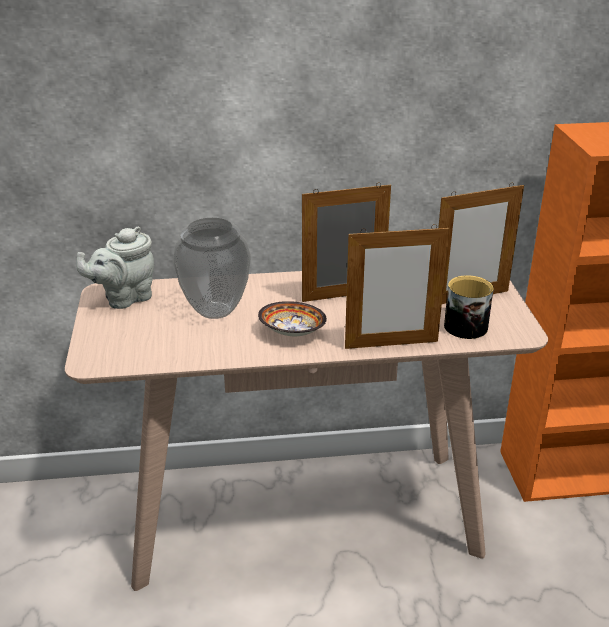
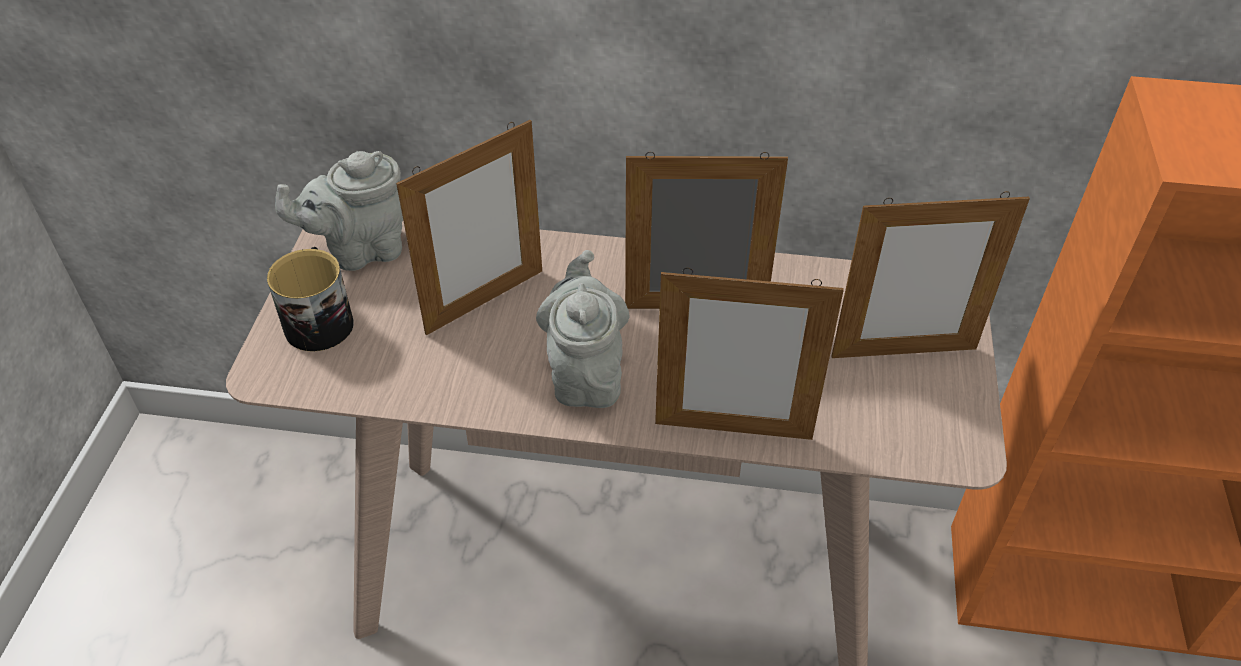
camera: 15 degrees right, 15 degrees up
vase [173,218,251,319] -> picture frame [396,120,542,335]
bowl [258,301,327,336] -> grey teapot [536,250,630,408]
mug [444,275,494,339] -> mug moved to [267,247,354,352]

